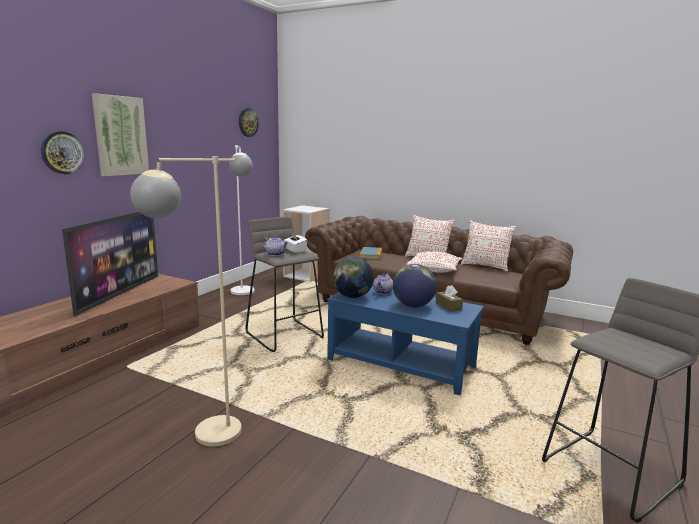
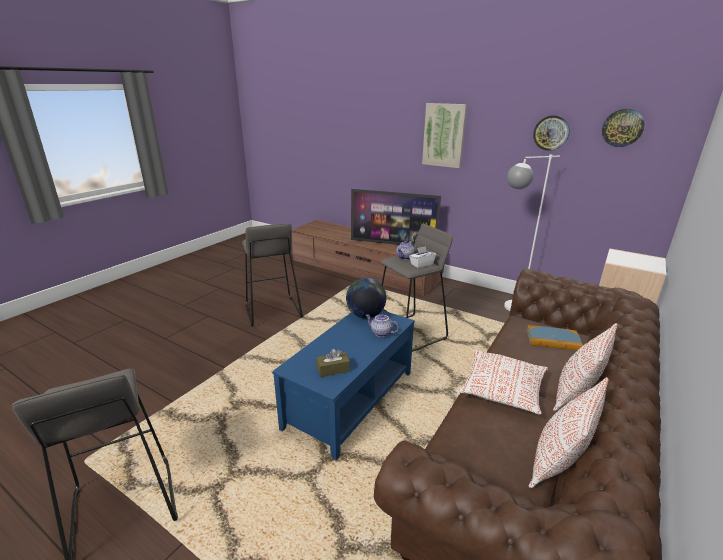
camera: 95 degrees right, 10 degrees up
wall clock [41,131,85,174] -> wall clock moved to [533,115,570,151]
beige floor lamp [130,156,241,447] -> grey stool [242,223,303,327]
globe [393,264,437,307] -> none

